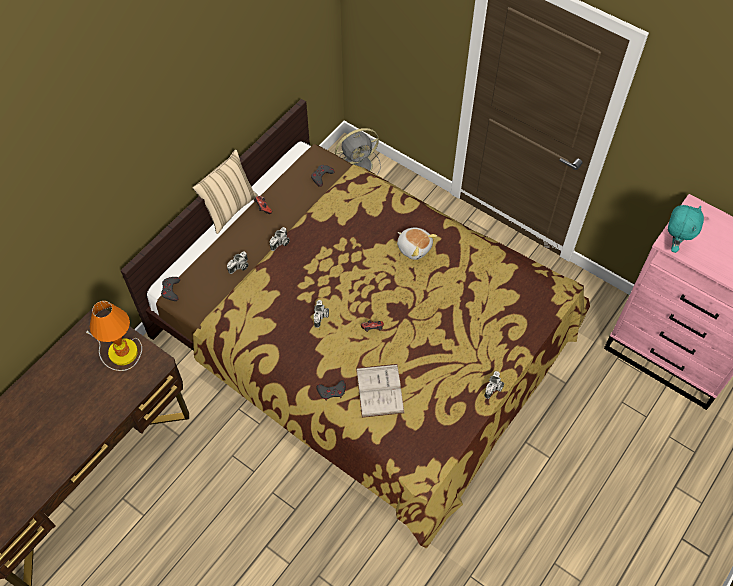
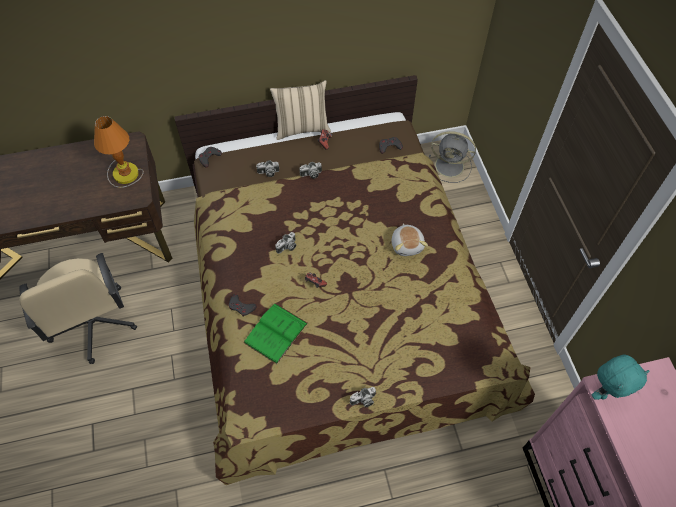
camera: 40 degrees right, 0 degrees up
white book [356,364,405,418] -> green book [243,303,308,364]
none -> beige office chair [19,253,137,364]

